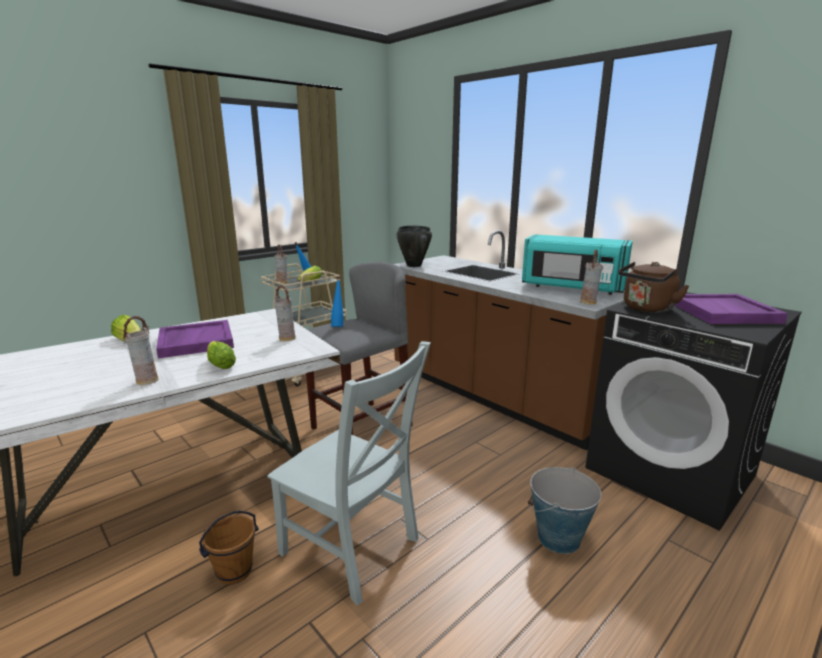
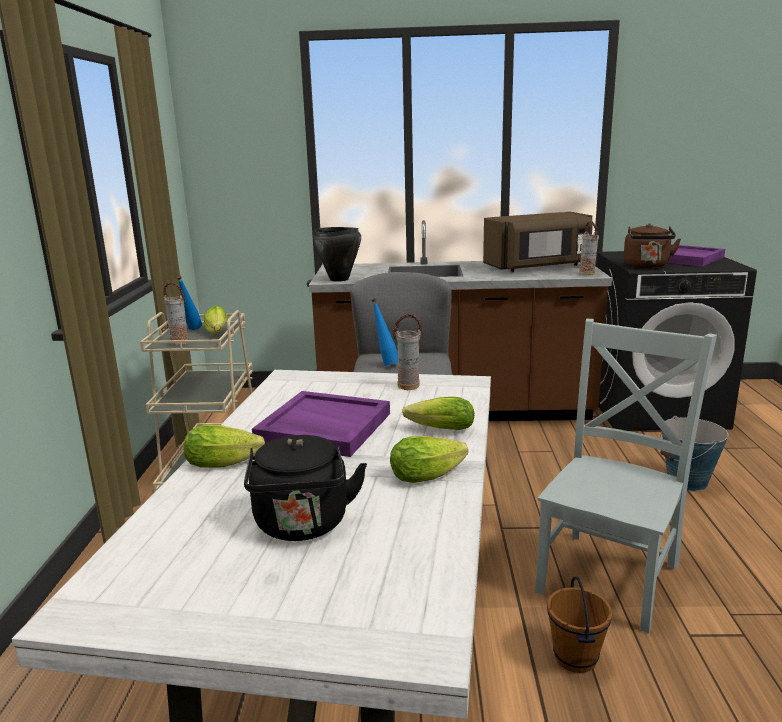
camera: 45 degrees left, 0 degrees up
vase [123,316,159,385] -> lettuce [390,436,468,483]
grey chair [267,341,431,605] -> grey chair turned 45 degrees counterclockwise [535,319,717,633]
turquoise microwave [522,234,633,295] -> brown microwave [483,212,593,272]
none -> black kettle [244,435,367,541]

